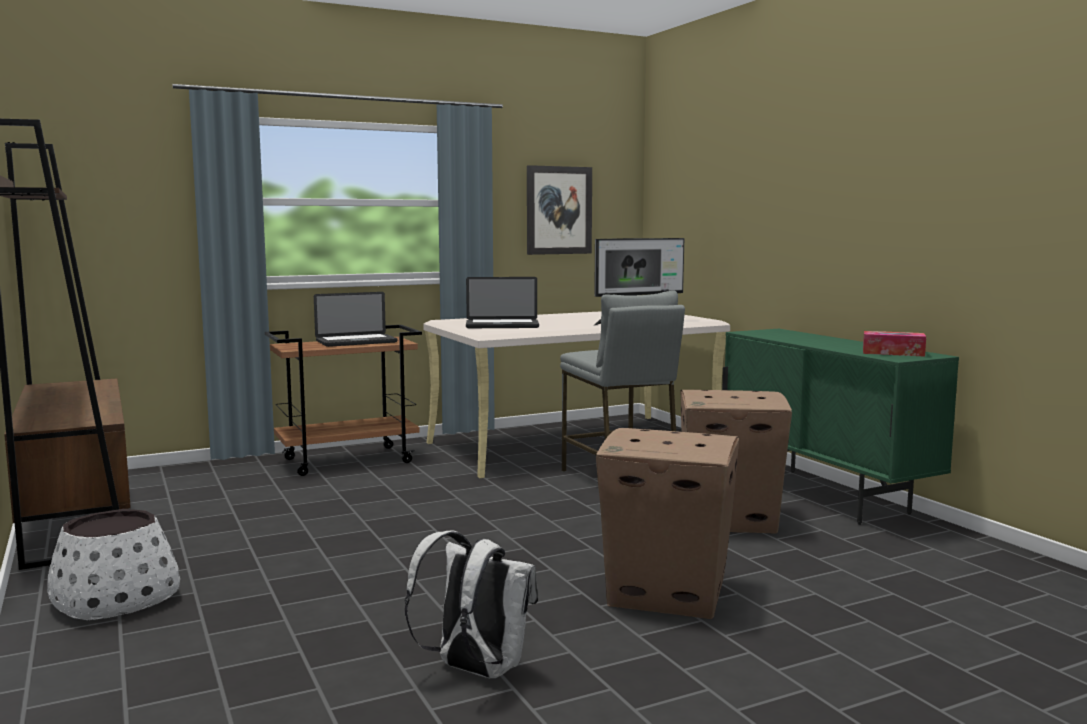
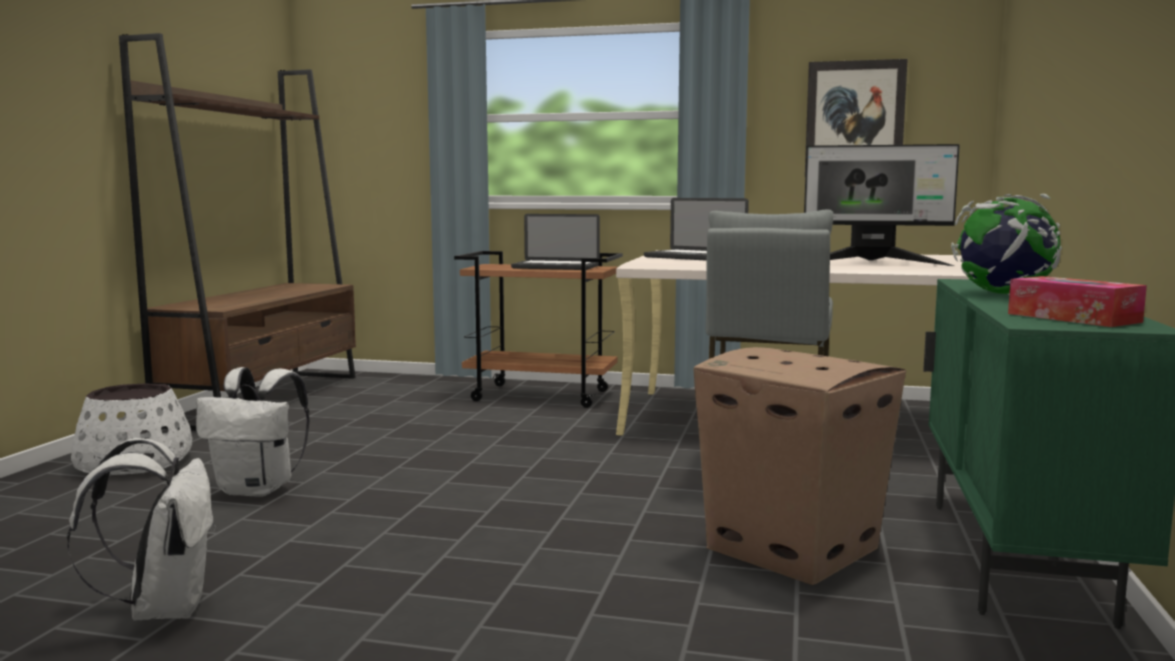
camera: 40 degrees right, 0 degrees up
cardboard box [596,428,739,619] -> none
none -> white backpack [196,367,310,497]
none -> globe [951,194,1062,294]

